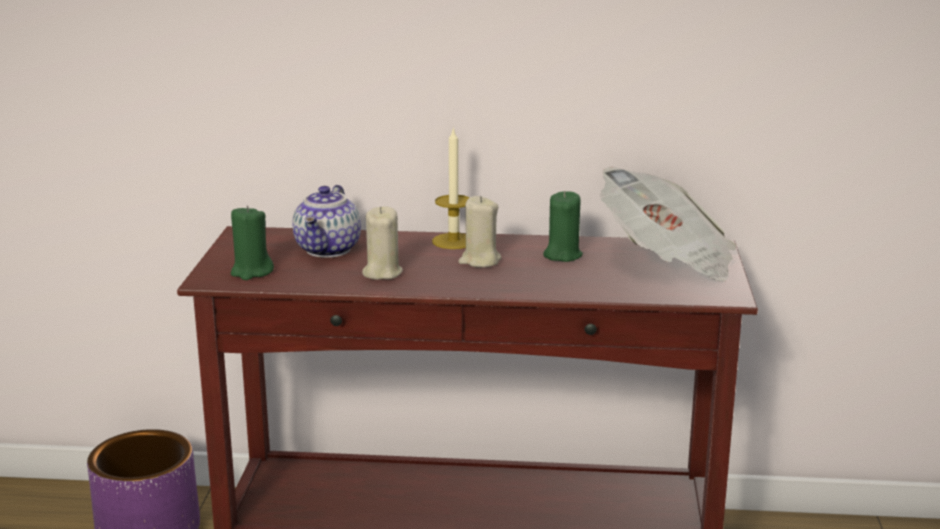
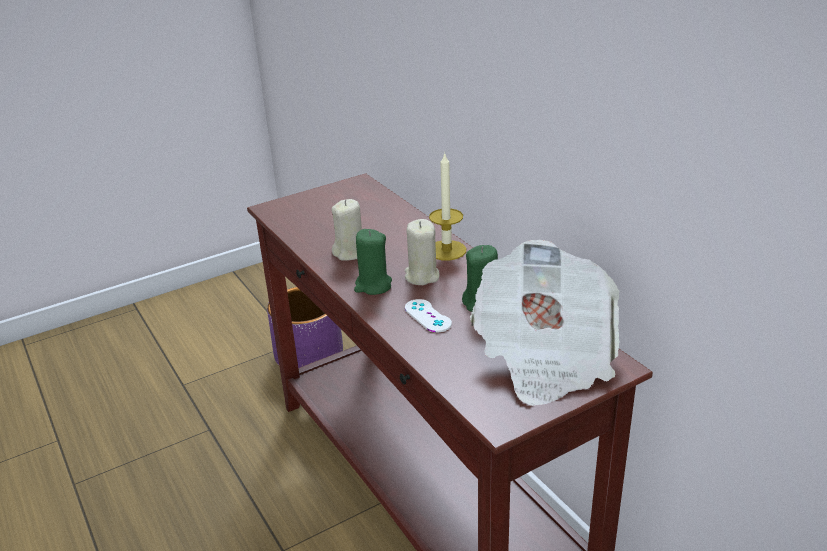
camera: 55 degrees right, 10 degrees up
green candle [231,206,274,280] -> green candle moved to [354,229,392,295]
teapot [293,185,361,258] -> none
none -> white game controller [405,299,452,332]

